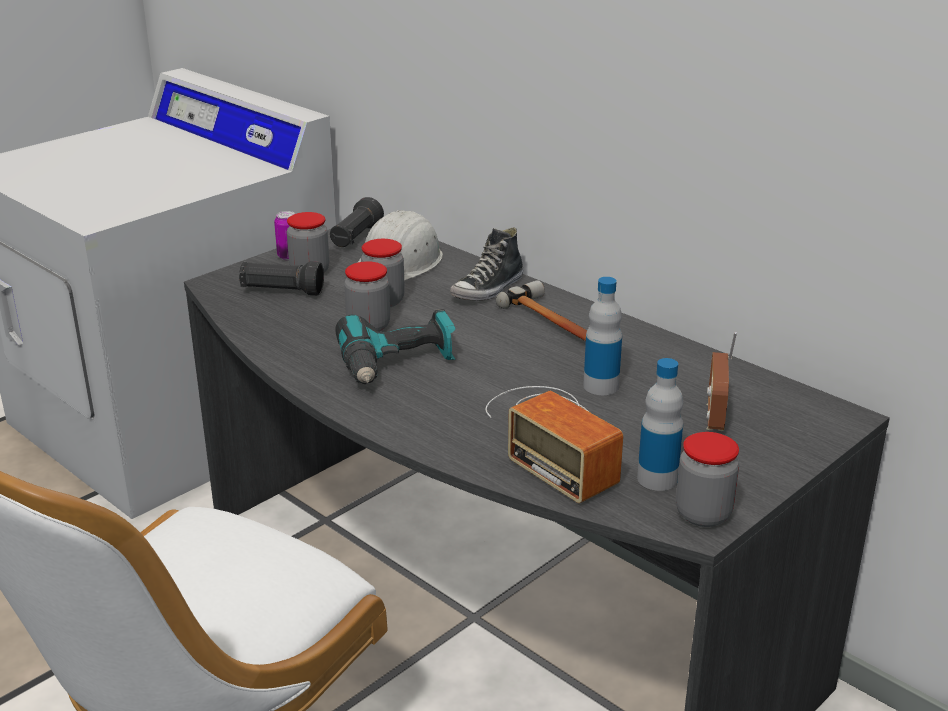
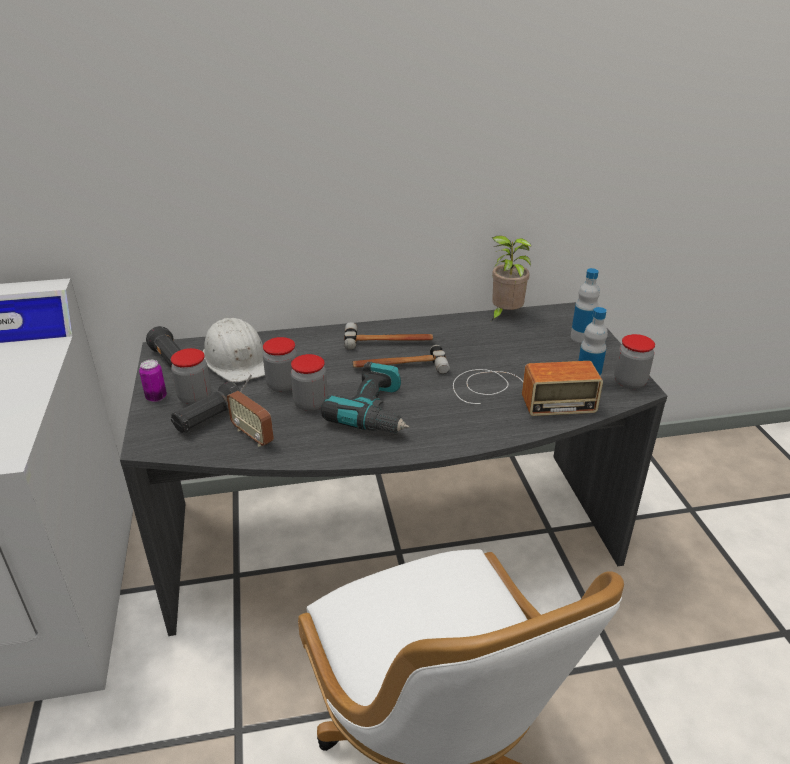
camera: 55 degrees left, 5 degrees up
shoe [450,227,523,301] -> none
bottle [583,277,622,395] -> bottle moved to [571,268,600,343]
radio [707,332,737,431] -> radio moved to [227,374,274,447]
none -> hammer [353,345,450,374]
none -> potted plant [491,236,532,321]

